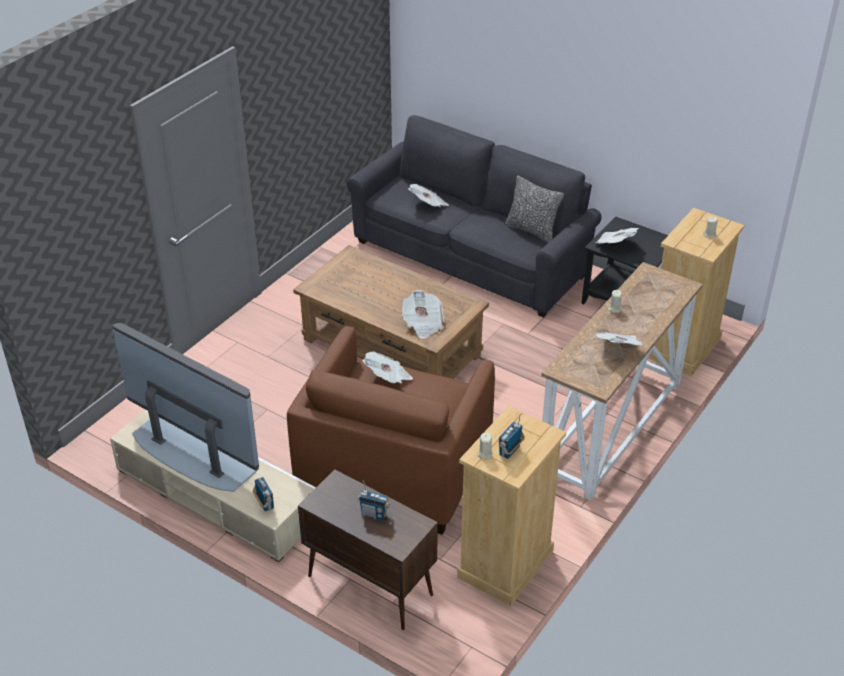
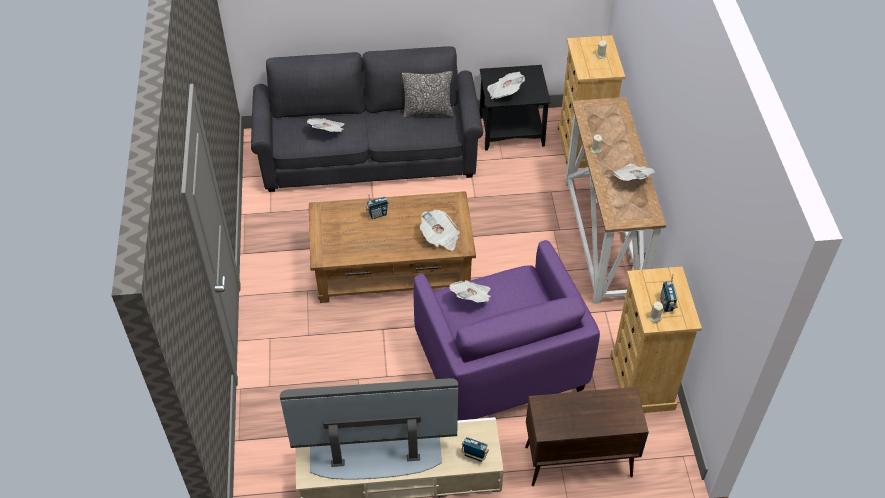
camera: 40 degrees left, 10 degrees up
brown armchair [287,326,495,535] -> purple armchair [413,240,600,420]
radio [358,480,390,521] -> radio moved to [366,194,389,219]

